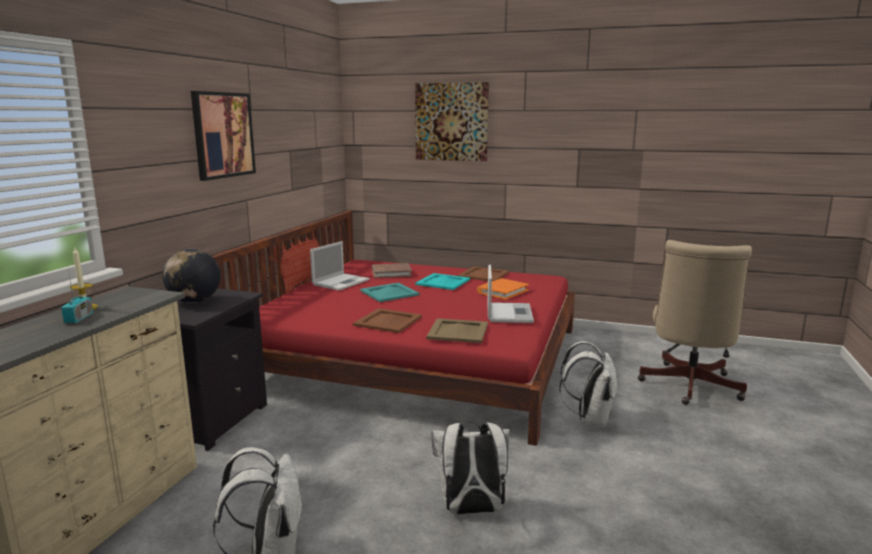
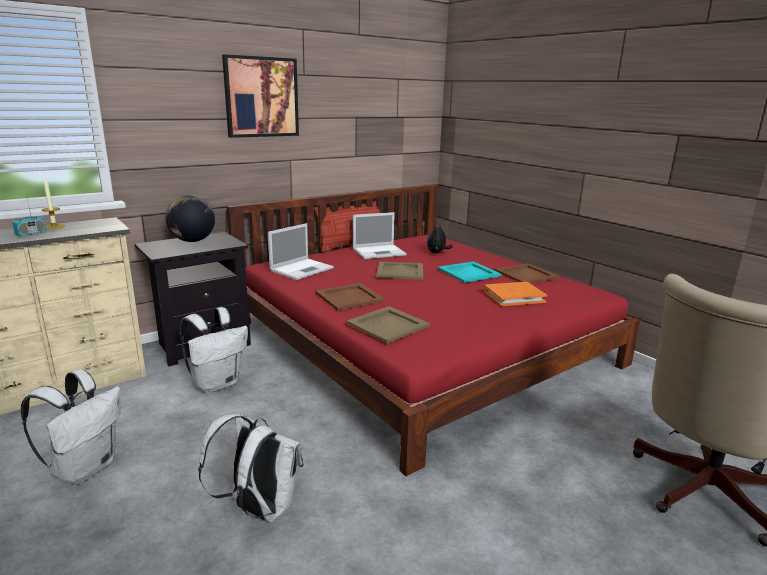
camera: 35 degrees right, 5 degrees up
turquoise tray [360,283,420,302] -> beige tray [376,261,423,280]
brown book [372,263,412,278] -> plush toy [427,225,453,253]
picture [415,82,489,161] -> none
laptop [487,264,534,323] -> laptop moved to [268,223,334,280]
white backpack [559,341,618,427] -> white backpack moved to [180,307,248,393]

